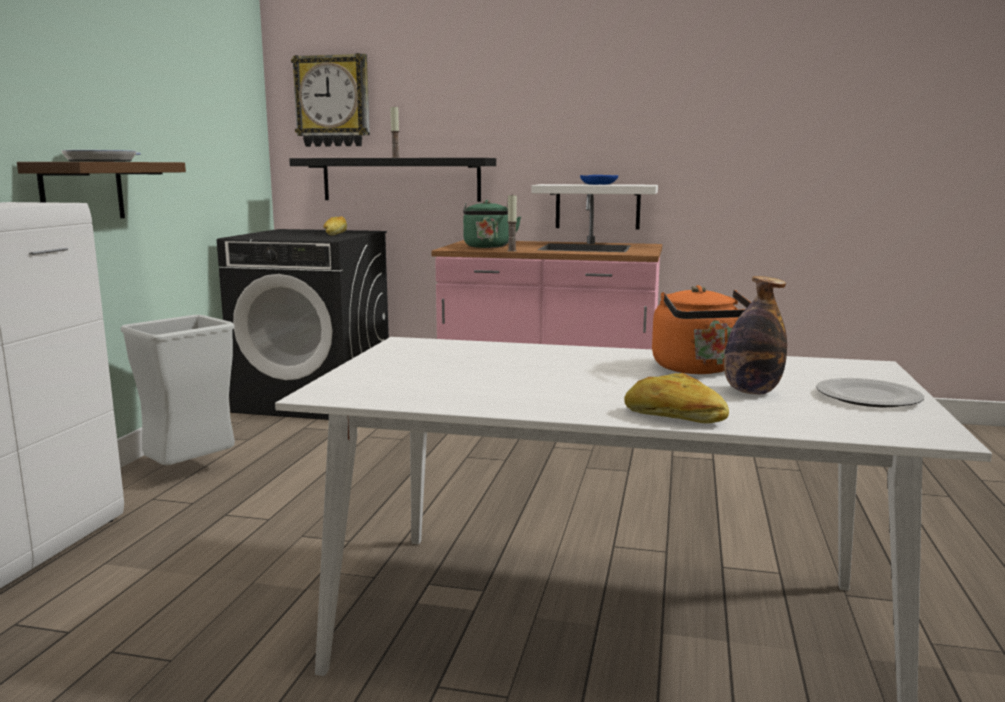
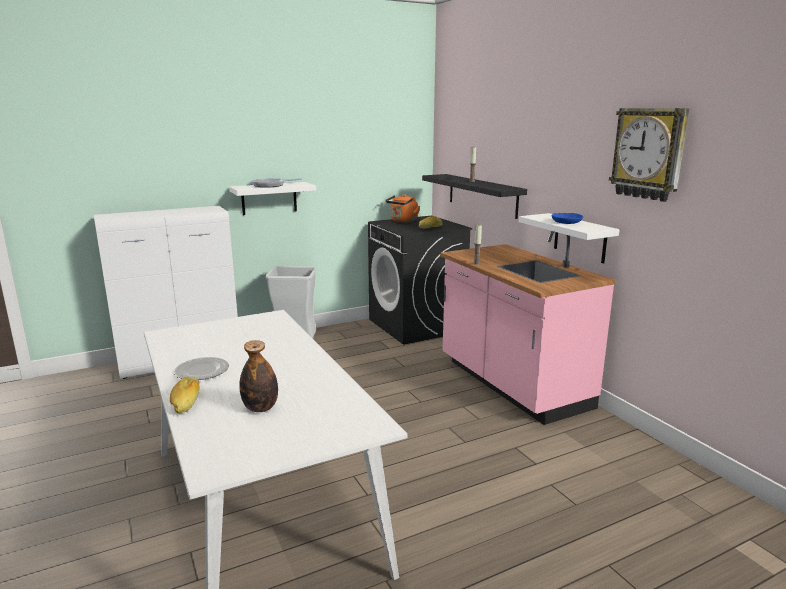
camera: 50 degrees right, 5 degrees up
brown shelf [17,162,186,218] -> white shelf [229,182,316,215]
wall clock [291,53,370,147] -> wall clock moved to [609,108,689,202]
green kettle [463,200,521,248] -> none
orange kettle [652,285,751,374] -> orange kettle moved to [386,194,420,222]
plate [816,378,924,407] -> plate moved to [174,357,229,380]

